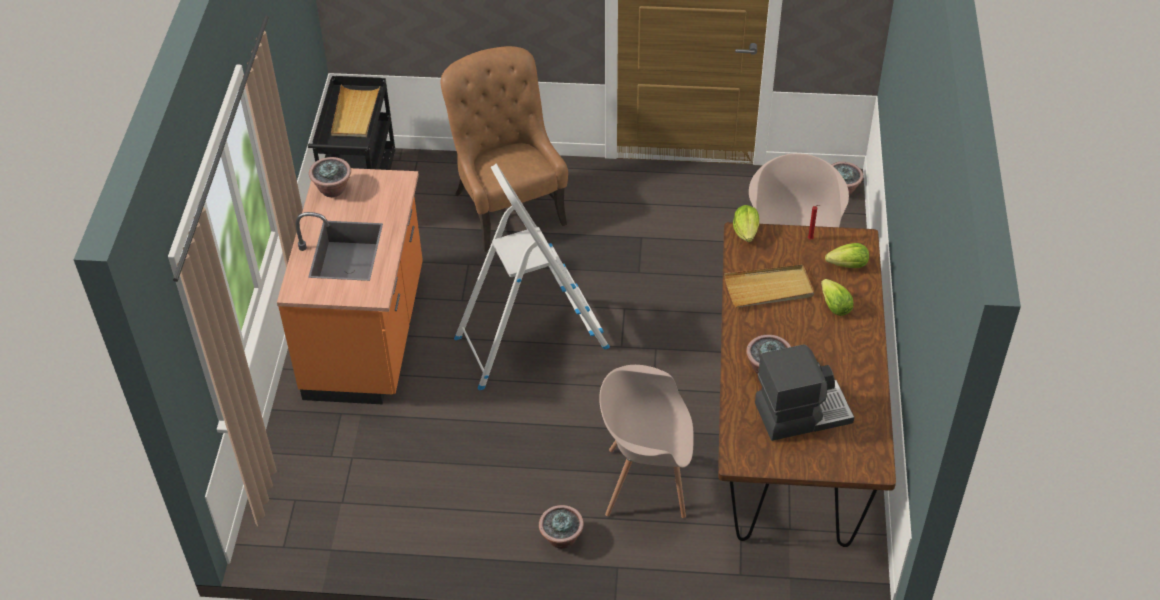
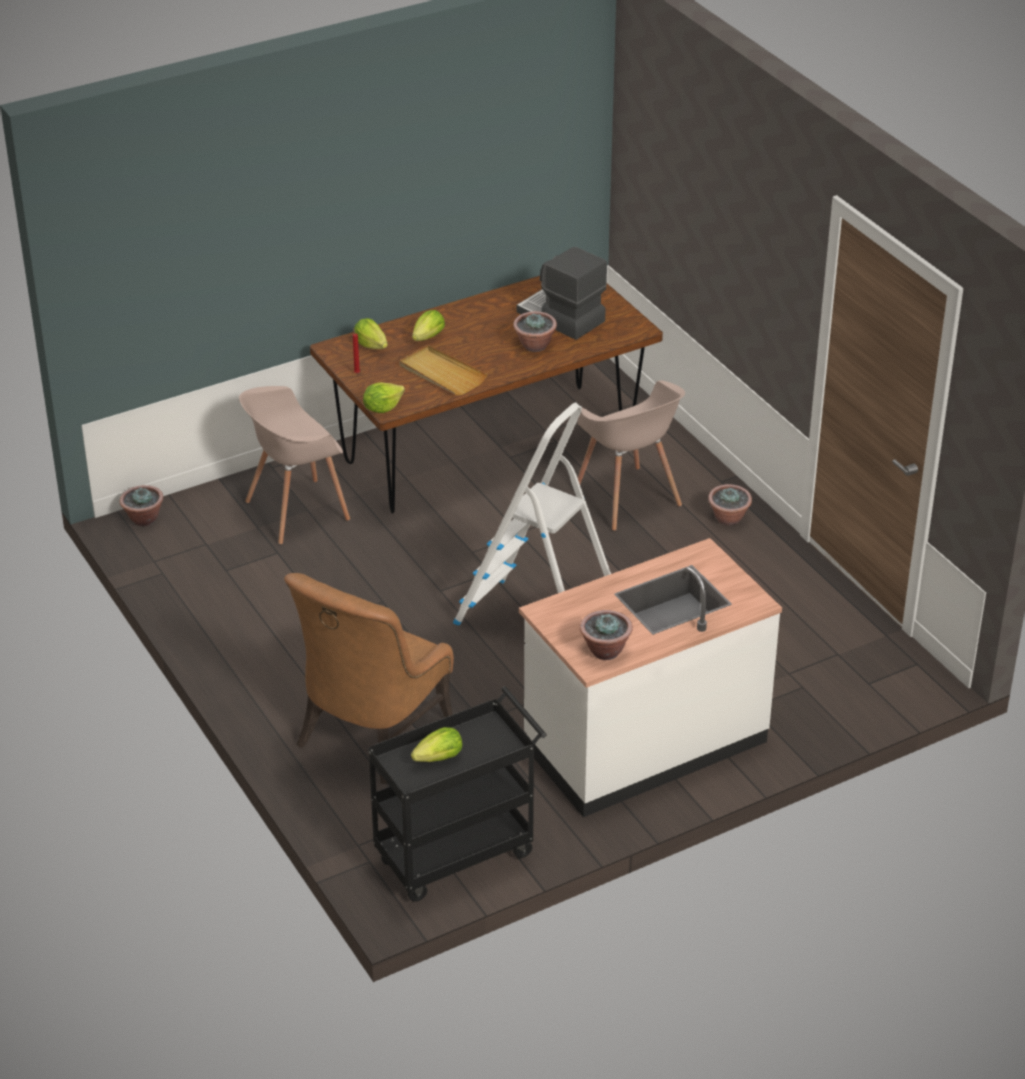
camera: 125 degrees left, 10 degrees down
orange counter [277,168,423,405] -> white counter [519,538,782,817]
beige tray [331,85,380,137] -> lettuce [411,727,462,762]

